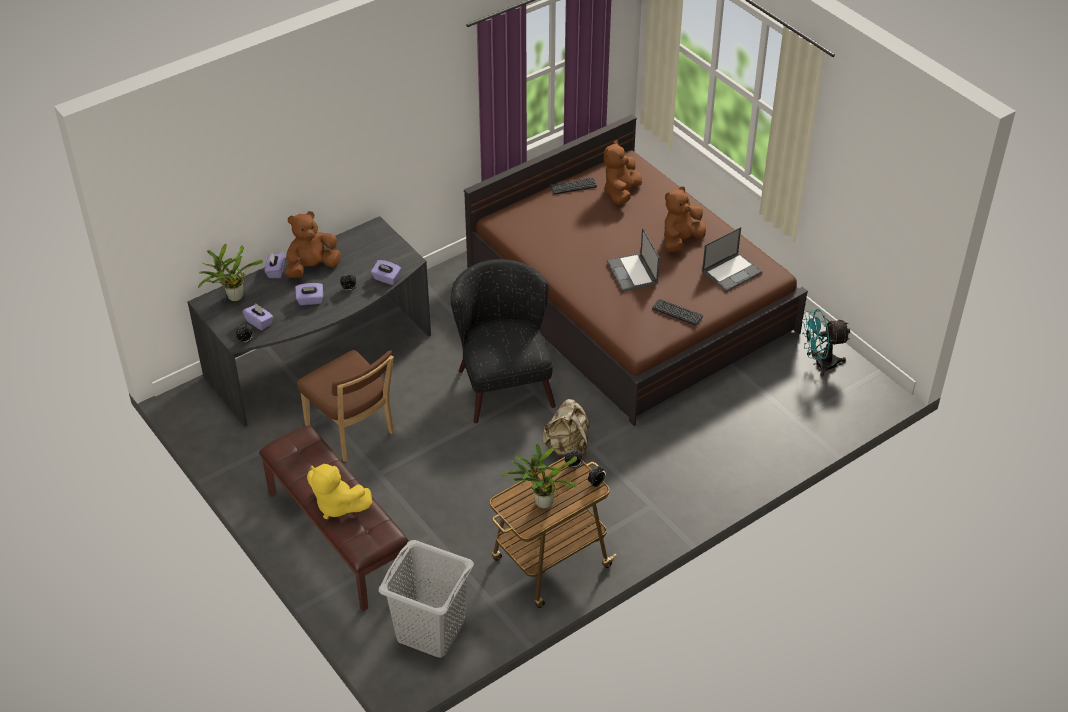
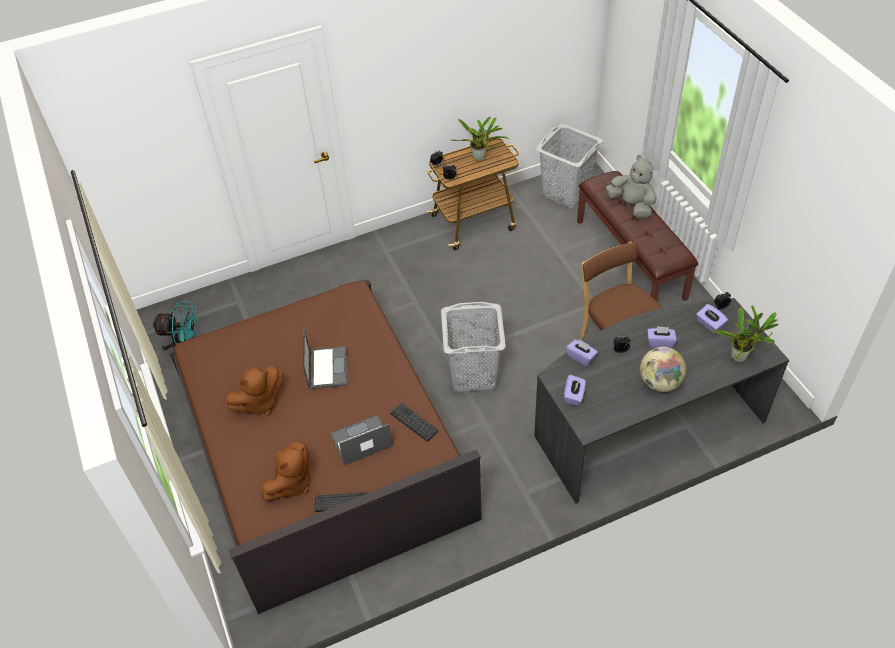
camera: 165 degrees left, 5 degrees up
purple tissue box [265,252,285,278] -> purple tissue box moved to [564,375,586,406]
brown plush toy [285,211,341,278] -> globe [640,347,686,392]
yellow plush toy [307,464,373,519] -> grey plush toy [605,155,657,218]
black armchair [451,259,556,423] -> grey laundry basket [441,302,506,392]
beige backpack [542,399,590,458] -> none
keyboard [652,299,703,326] -> keyboard moved to [390,403,439,442]
laptop [702,227,762,292] -> laptop moved to [330,415,393,465]

